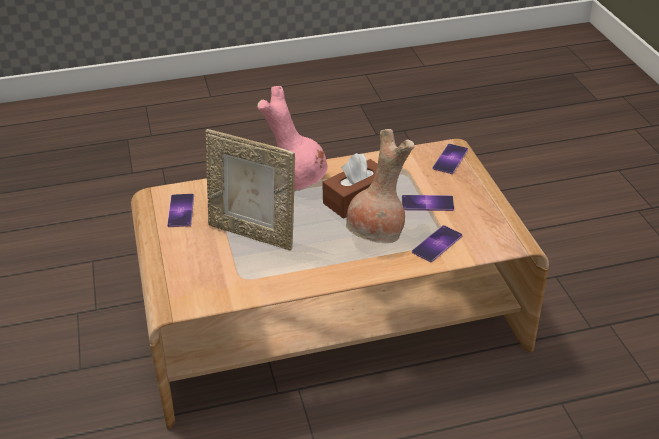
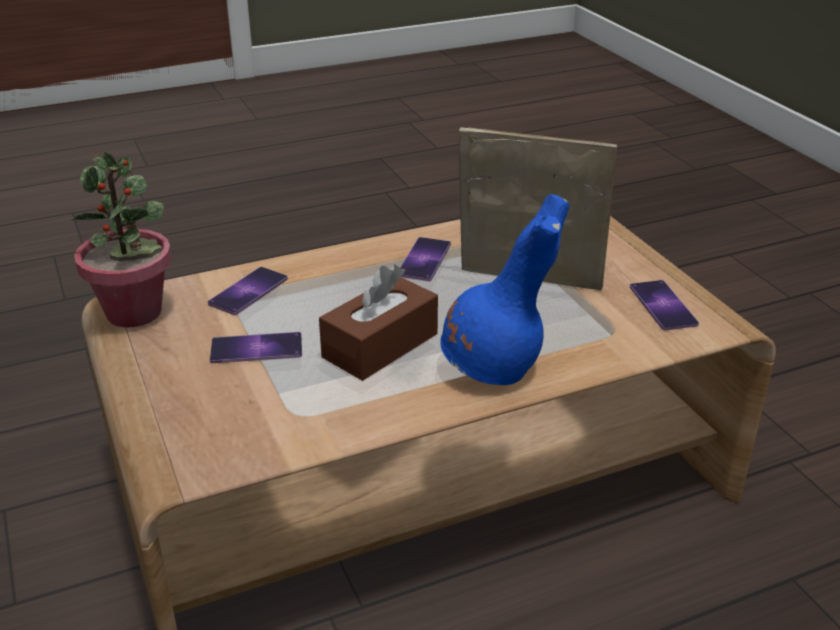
camera: 170 degrees right, 5 degrees down
pink vase [257,86,328,191] -> blue vase [440,194,569,385]
brown vase [346,129,415,243] -> none
phone [432,144,468,174] -> phone moved to [400,237,451,281]
none -> potted plant [71,152,172,328]

